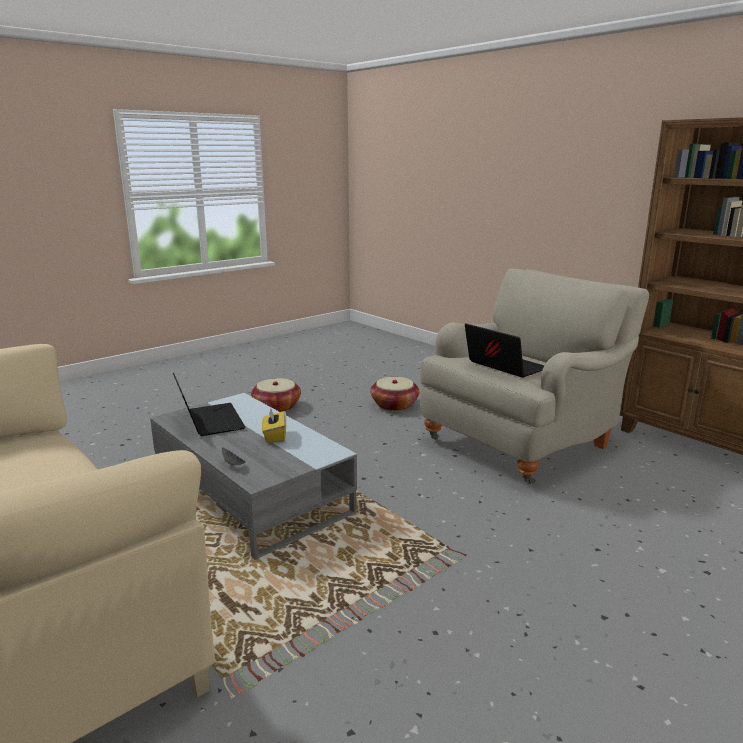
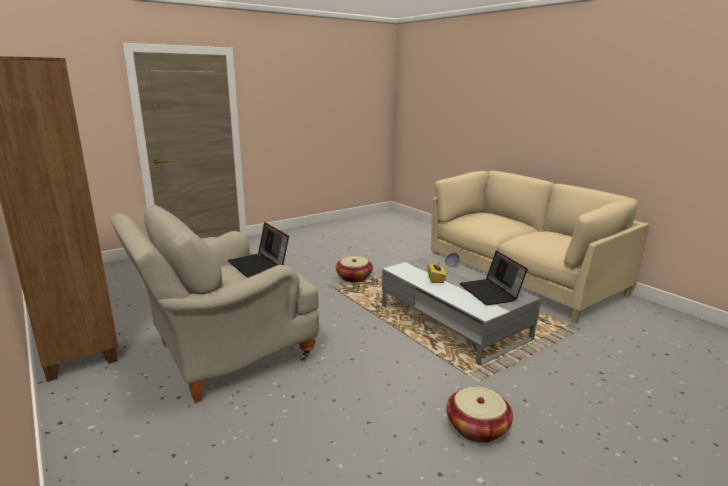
camera: 175 degrees left, 0 degrees up
basket [370,377,419,411] -> basket moved to [336,256,373,283]

